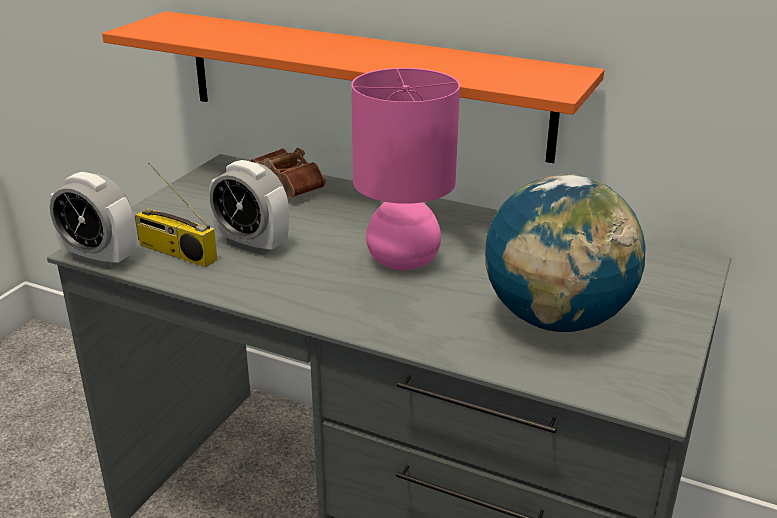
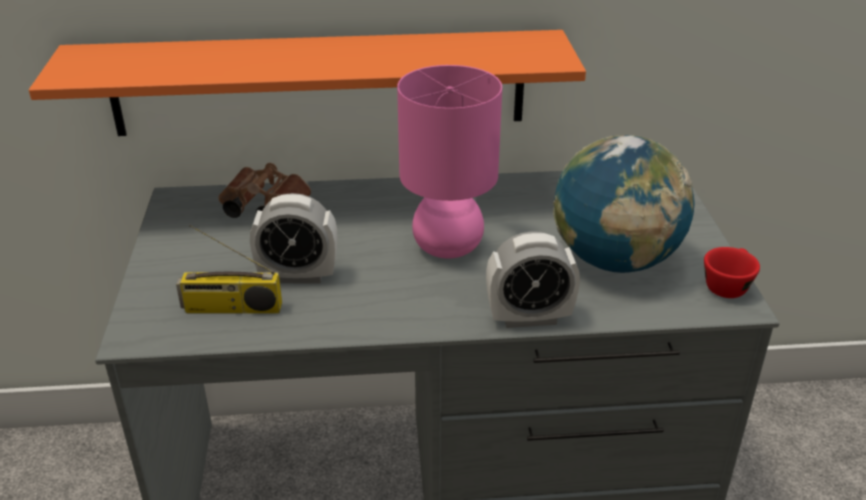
camera: 30 degrees left, 5 degrees up
alarm clock [49,172,136,269] -> alarm clock moved to [486,231,580,328]
none -> red cup [704,247,760,298]

